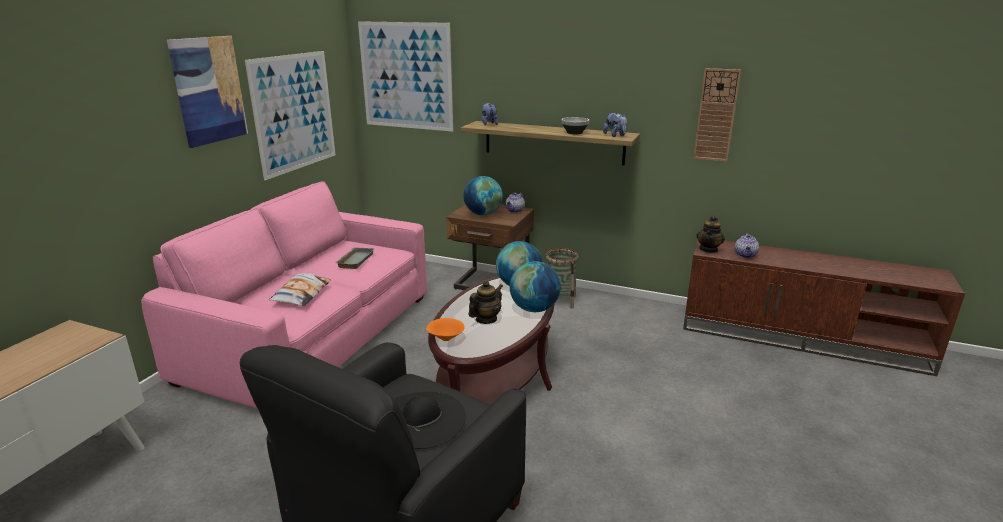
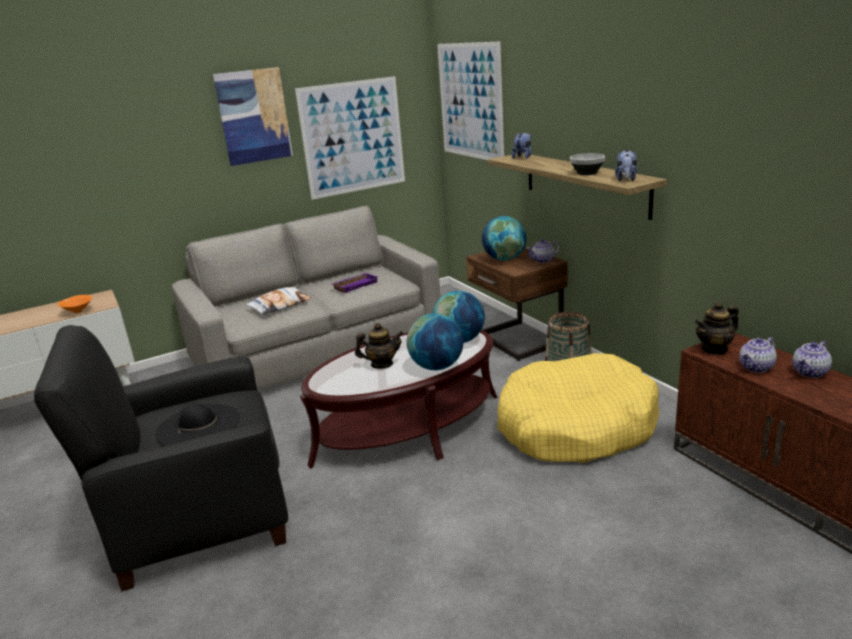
camera: 40 degrees right, 0 degrees up
pink sofa [141,181,427,409] -> grey sofa [172,206,441,391]
grey tray [336,247,374,269] -> purple tray [332,273,378,293]
orange bowl [426,318,465,341] -> orange bowl moved to [57,295,92,313]
wall clock [693,68,741,162] -> none
none -> yellow dog bed [497,353,660,463]
none -> teapot [792,341,832,378]

